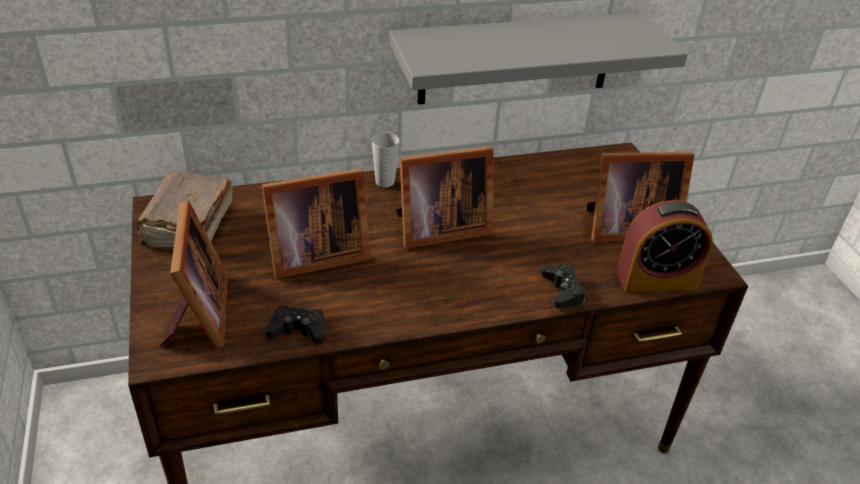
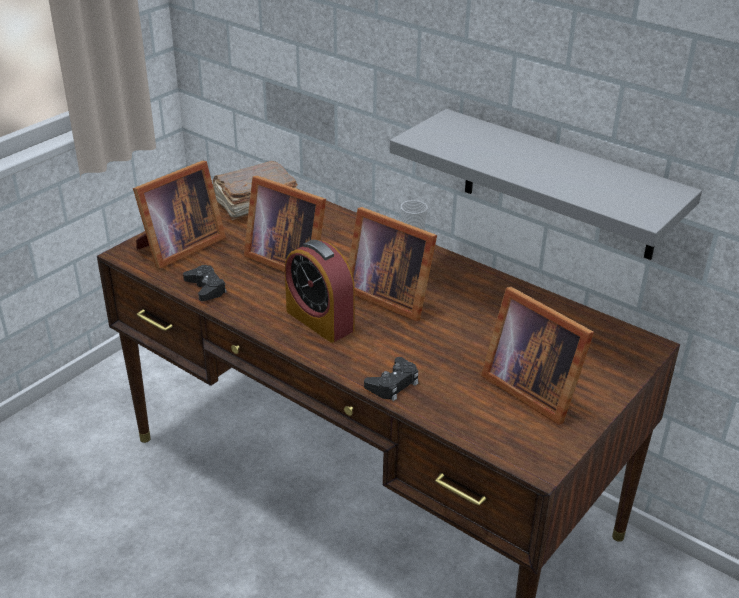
camera: 55 degrees right, 5 degrees down
alarm clock [616,200,713,292] -> alarm clock moved to [285,240,355,343]

